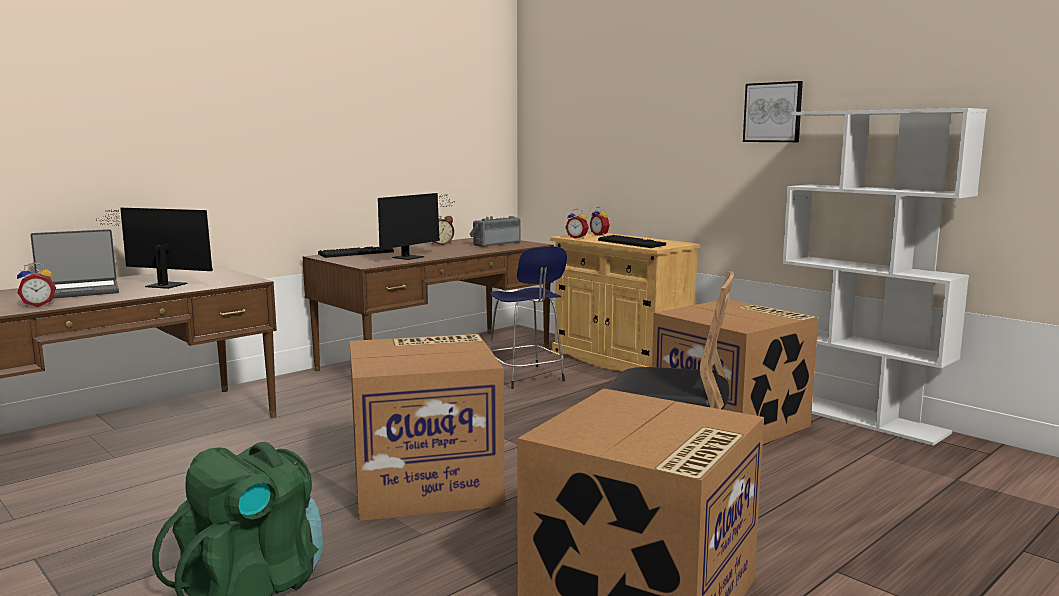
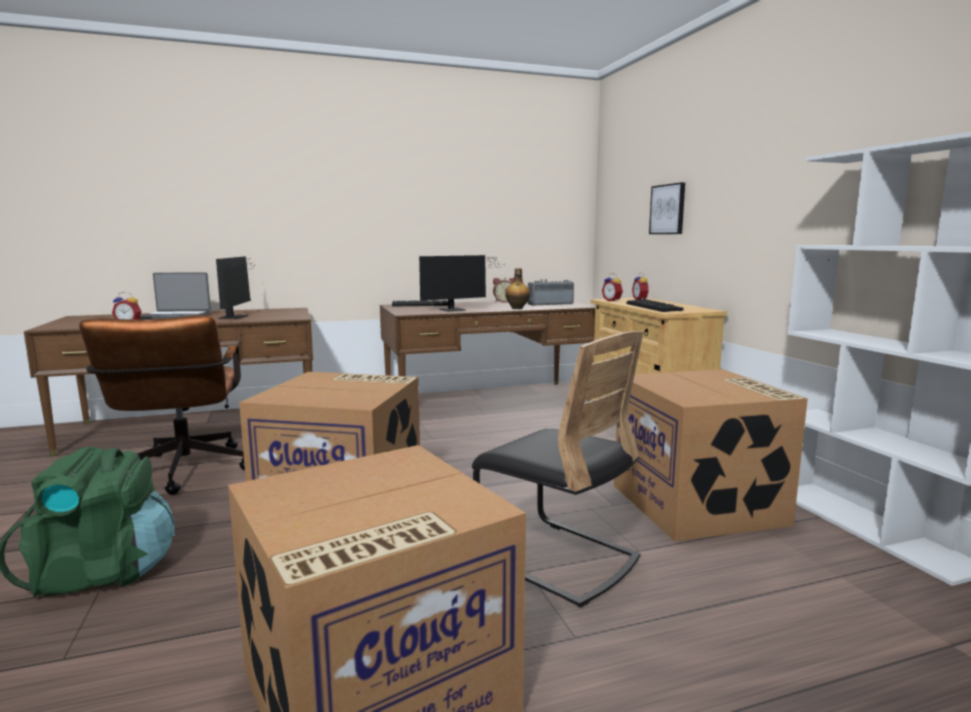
camera: 25 degrees right, 0 degrees up
monitor [97,208,213,289] -> monitor turned 45 degrees clockwise [216,256,252,319]
blue stool [490,246,567,389] -> none
picture [743,81,803,142] -> picture moved to [649,182,685,234]
none -> brown office chair [79,315,245,495]
none -> bottle [505,268,530,309]

